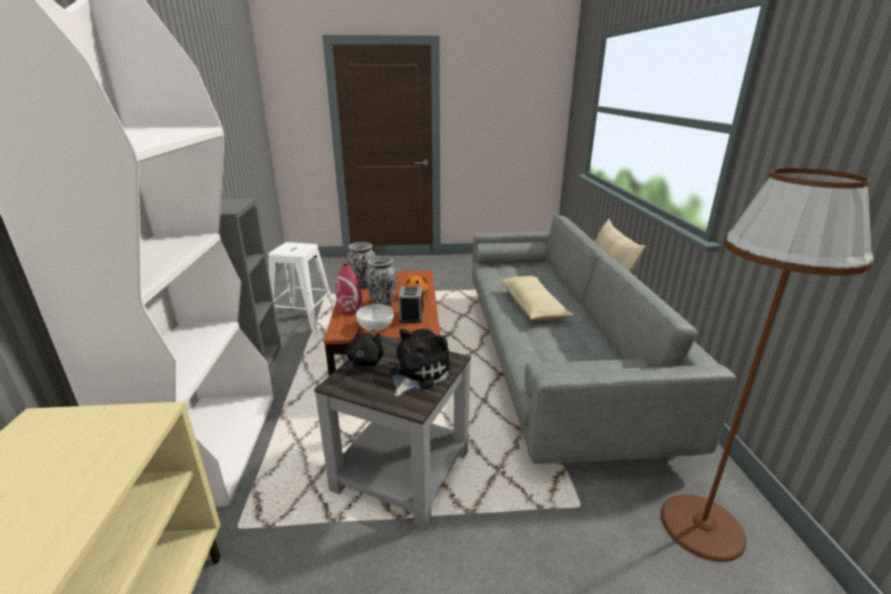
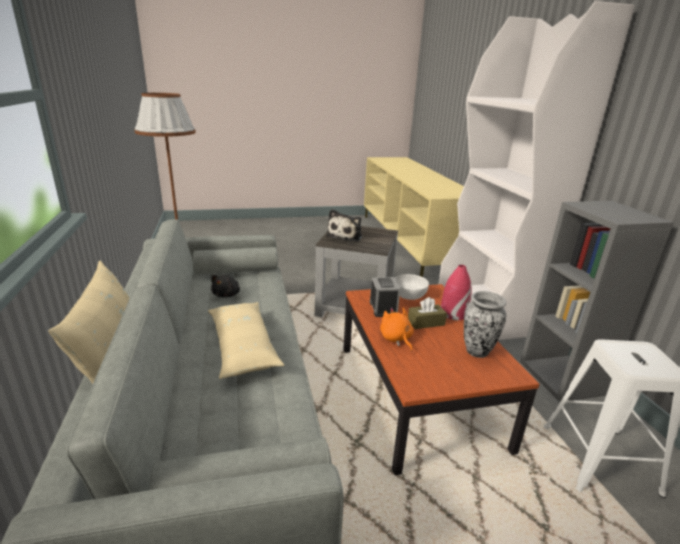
camera: 170 degrees right, 0 degrees up
black plush toy [345,327,384,376] -> black plush toy moved to [211,275,240,297]
vase [365,256,396,306] -> brown tissue box [408,297,447,329]

